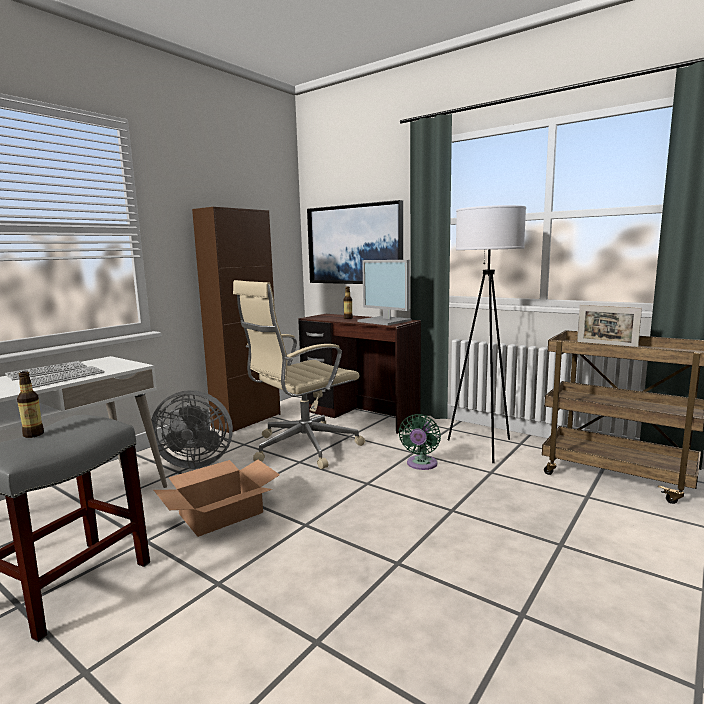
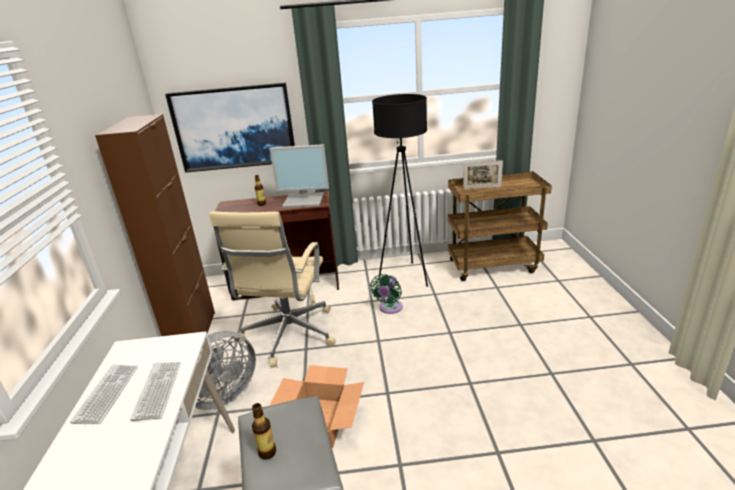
camera: 40 degrees left, 15 degrees up
green fan [399,414,441,470] -> green fan turned 45 degrees clockwise [370,274,403,314]
white floor lamp [448,205,526,463] -> black floor lamp [372,94,428,287]

